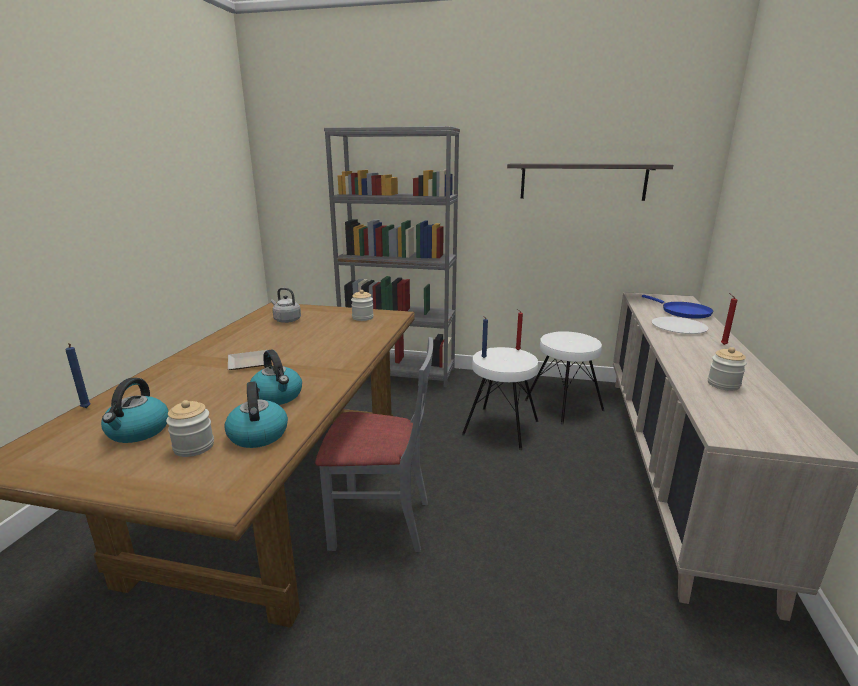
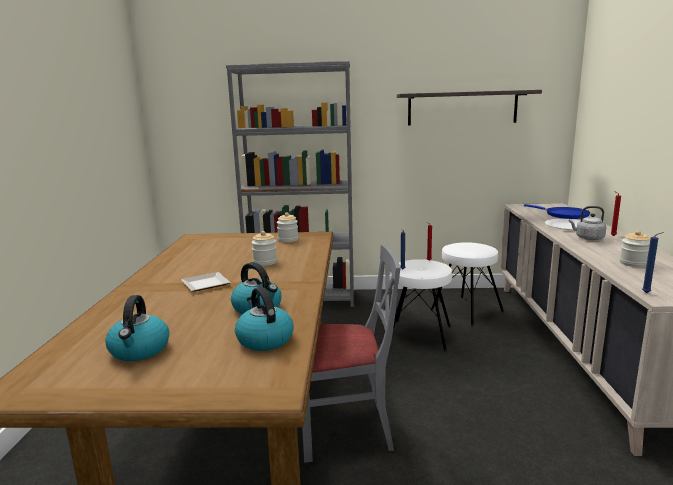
camera: 10 degrees left, 5 degrees down
blue candle [65,343,91,408] -> blue candle moved to [642,232,664,293]
jar [166,400,214,457] -> jar moved to [252,231,277,266]
grey kettle [271,288,301,323] -> grey kettle moved to [569,206,606,240]

